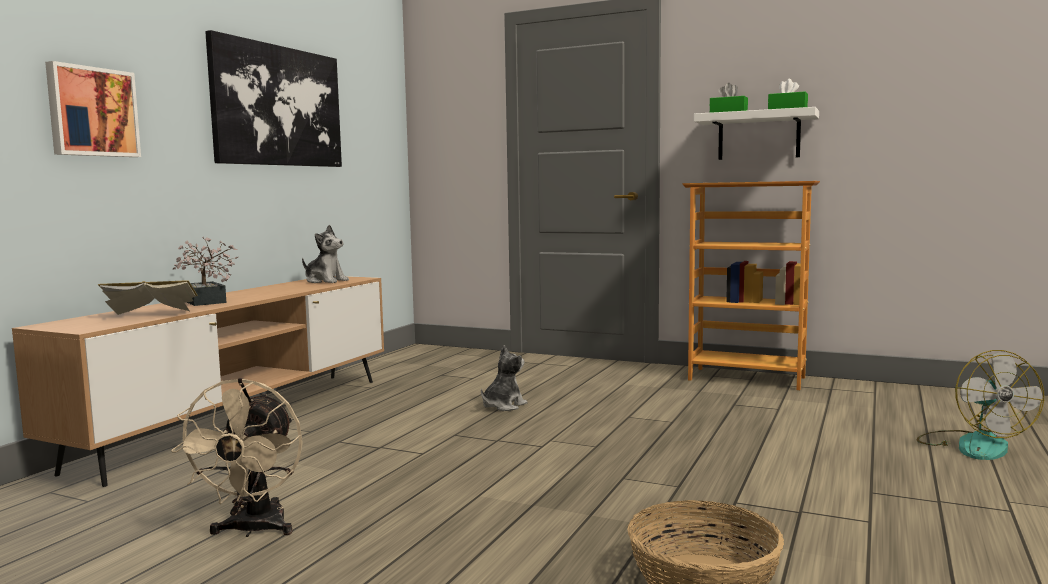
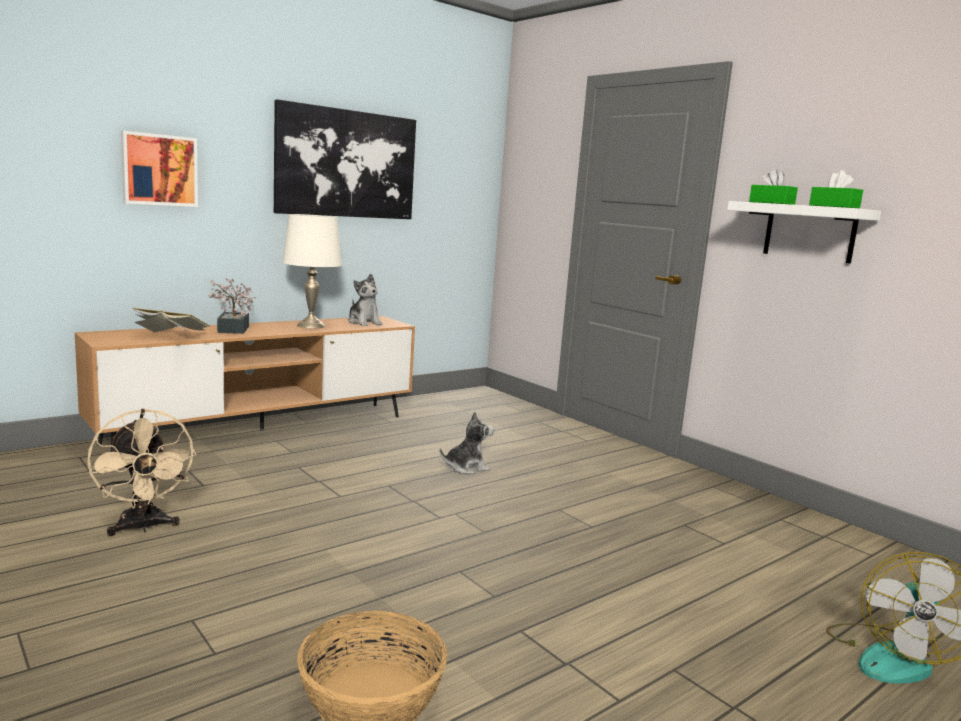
camera: 25 degrees right, 5 degrees up
beige fan [171,378,303,537] -> beige fan turned 60 degrees counterclockwise [87,409,197,536]
bookcase [682,181,820,390] -> none
none -> white table lamp [282,214,342,328]

